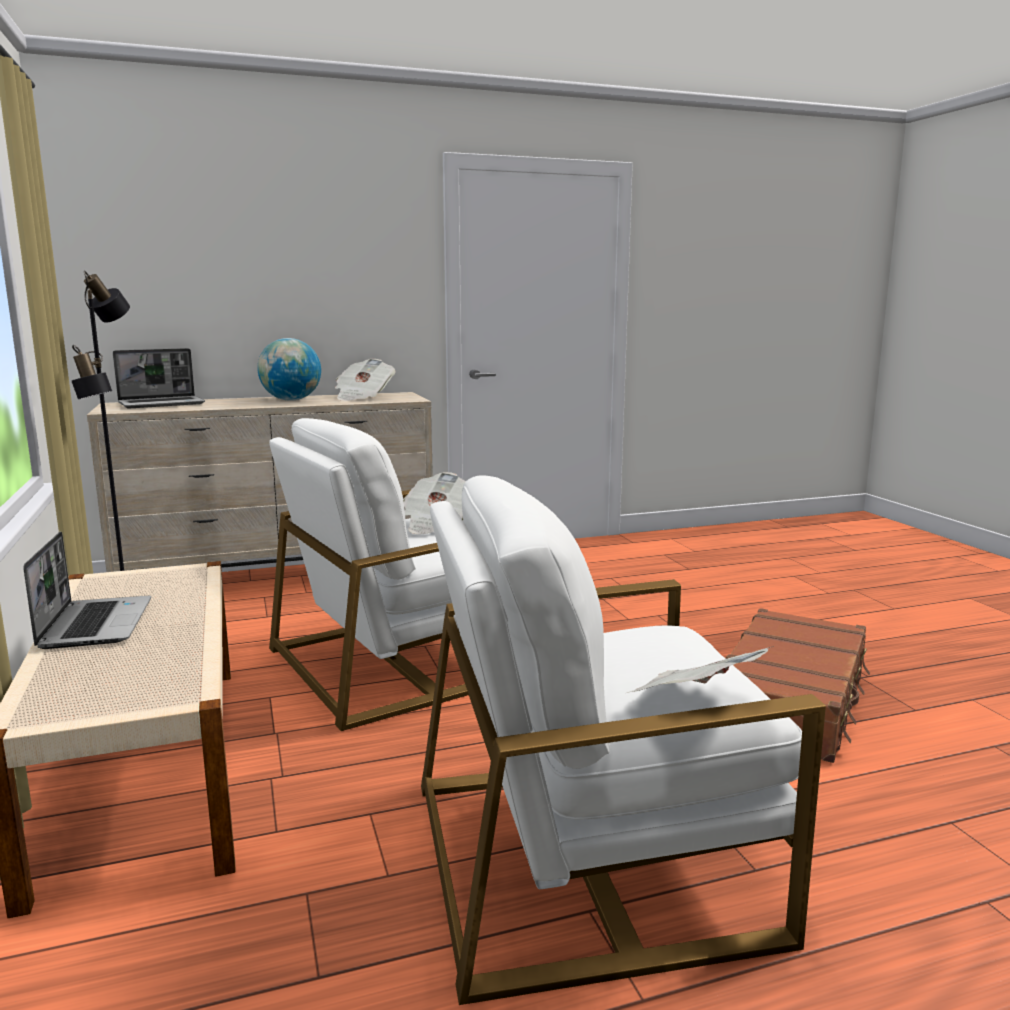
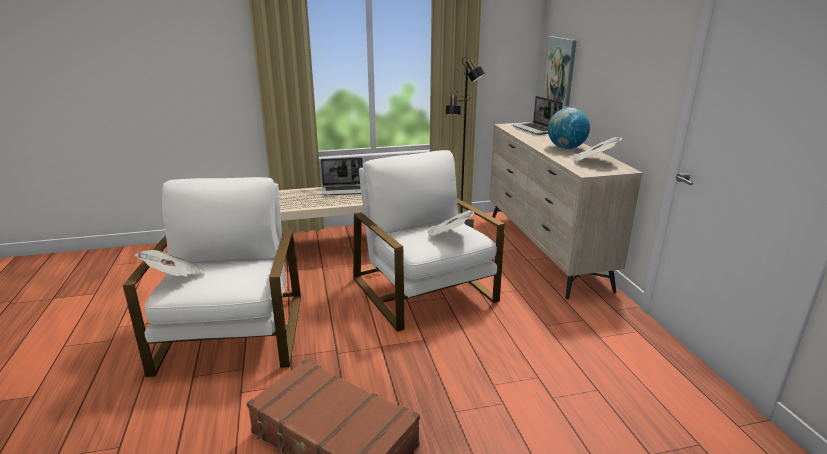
camera: 95 degrees right, 10 degrees up
none -> picture [542,36,577,106]

